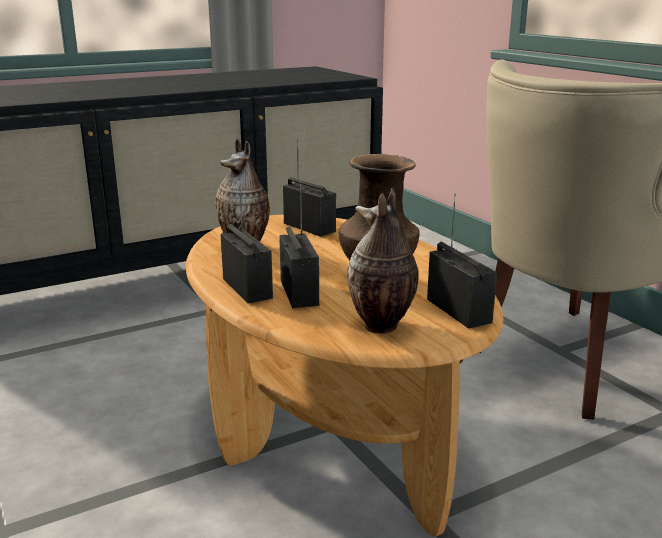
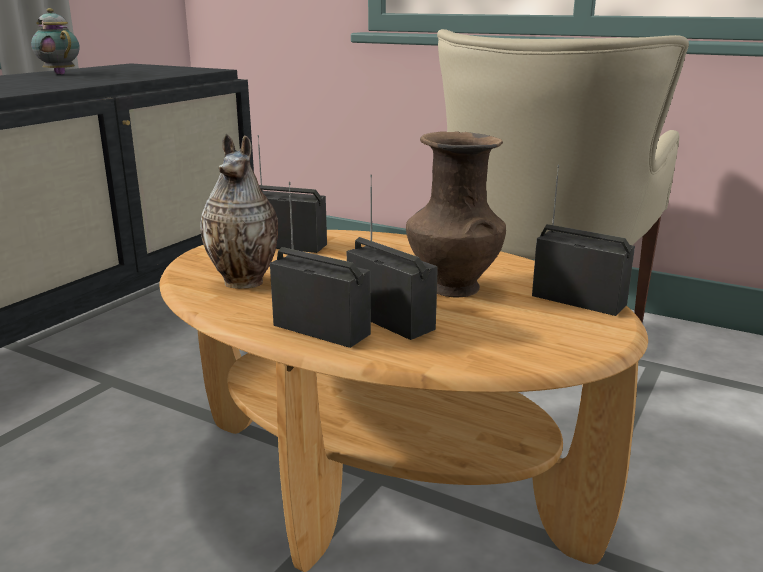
camera: 30 degrees left, 0 degrees up
vase [347,188,419,334] -> none
none -> teapot [31,8,80,74]

